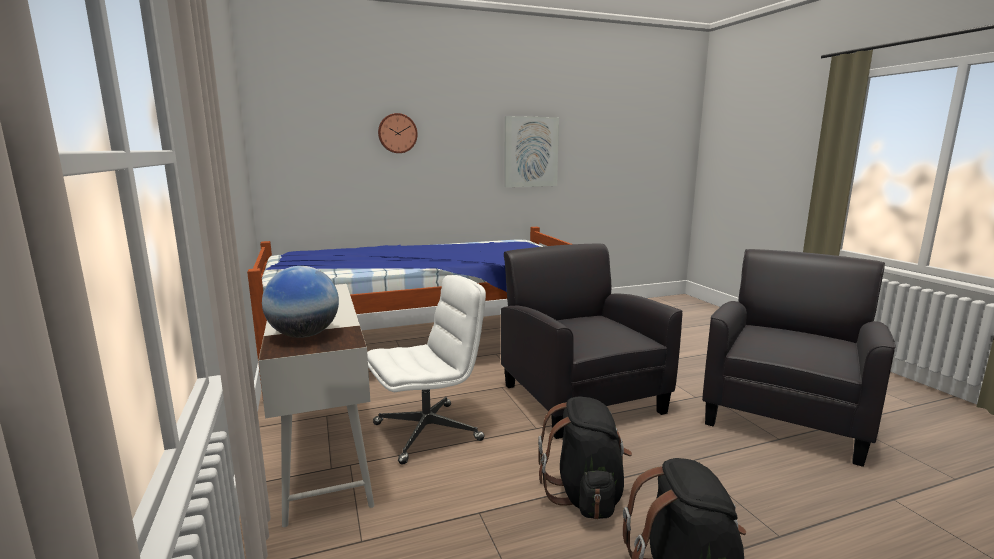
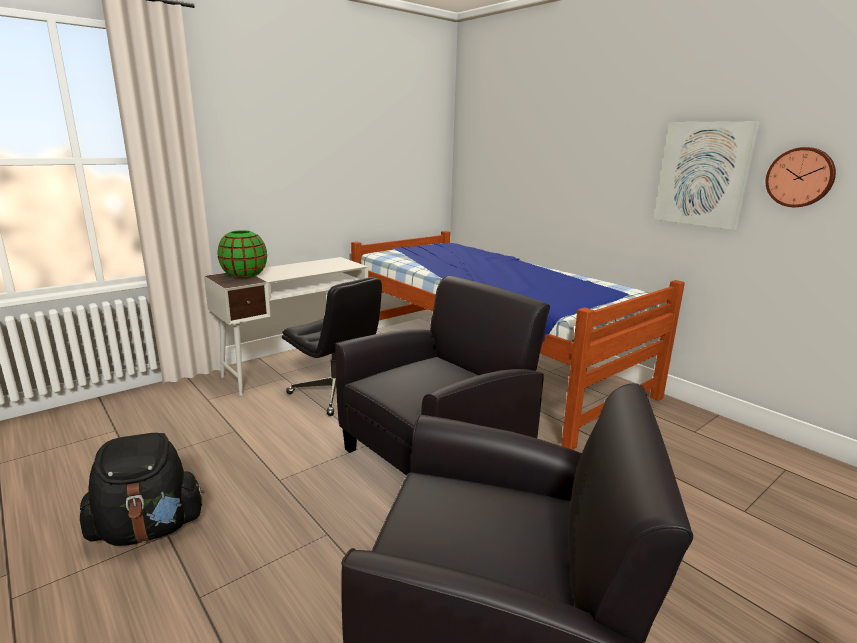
camera: 70 degrees right, 5 degrees up
globe [262,266,339,338] -> green vase [218,230,267,278]
white office chair [367,275,486,465] -> black office chair [282,277,382,416]
wall clock [378,113,418,153] -> wall clock moved to [765,147,836,207]
black backpack [538,396,632,520] -> none

